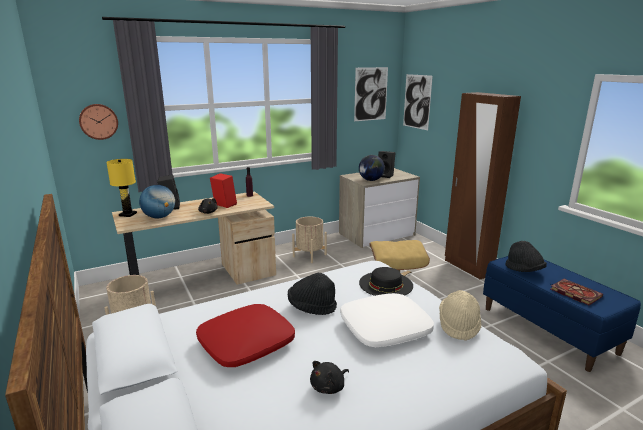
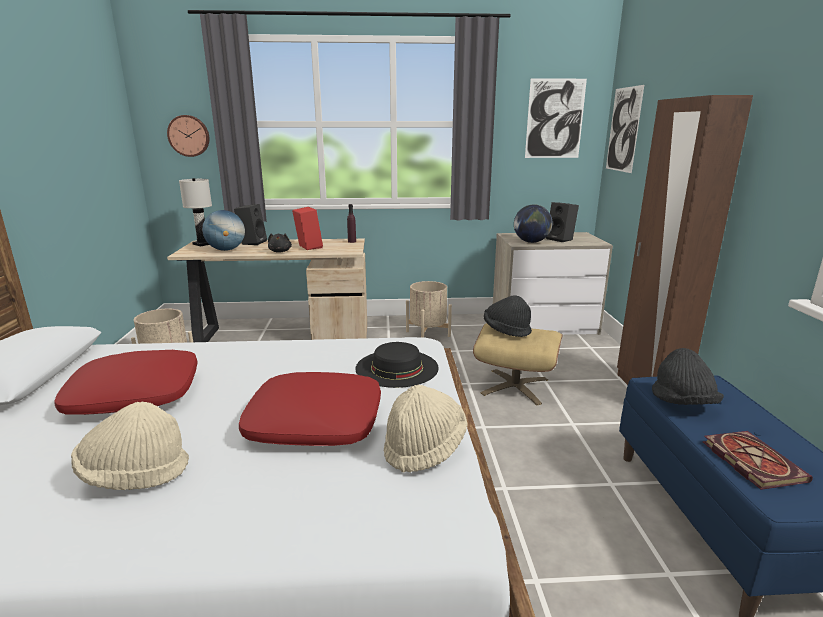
camera: 25 degrees right, 0 degrees up
yellow table lamp [106,159,137,217] -> white table lamp [179,178,212,246]
black hat [288,272,337,315] -> black hat moved to [484,295,532,337]
black plush toy [310,361,349,394] -> beige hat [71,402,189,490]
white pillow [340,293,434,347] -> red pillow [239,372,381,446]

